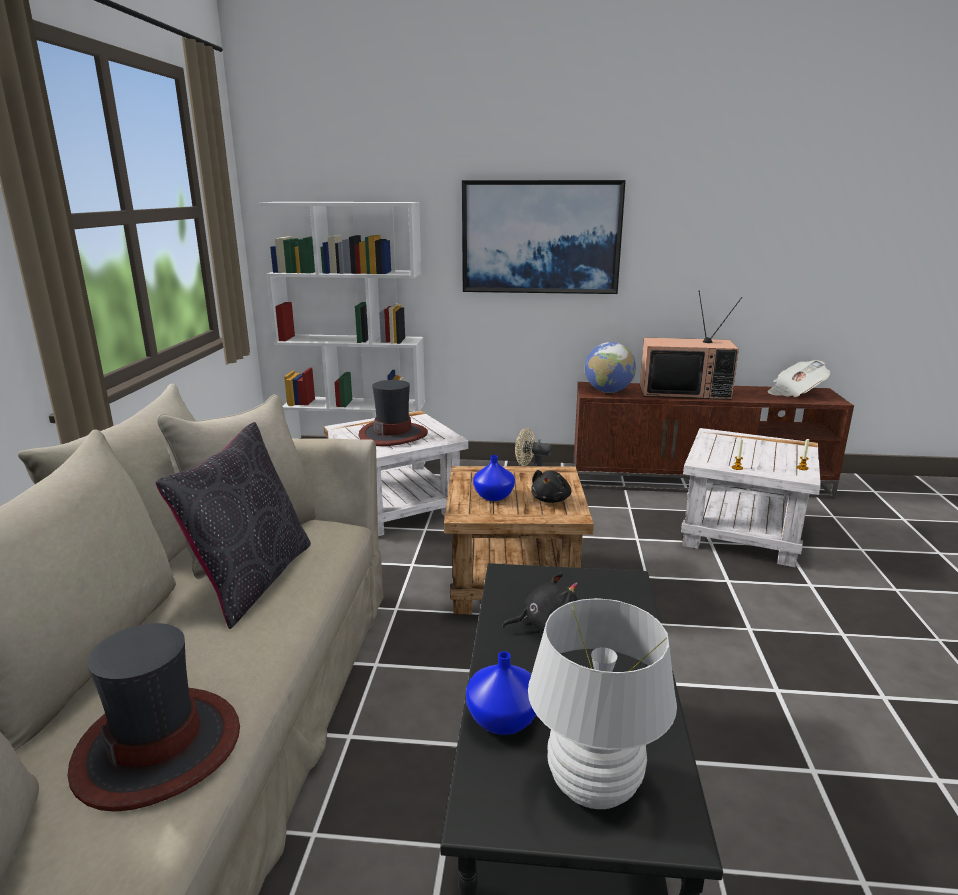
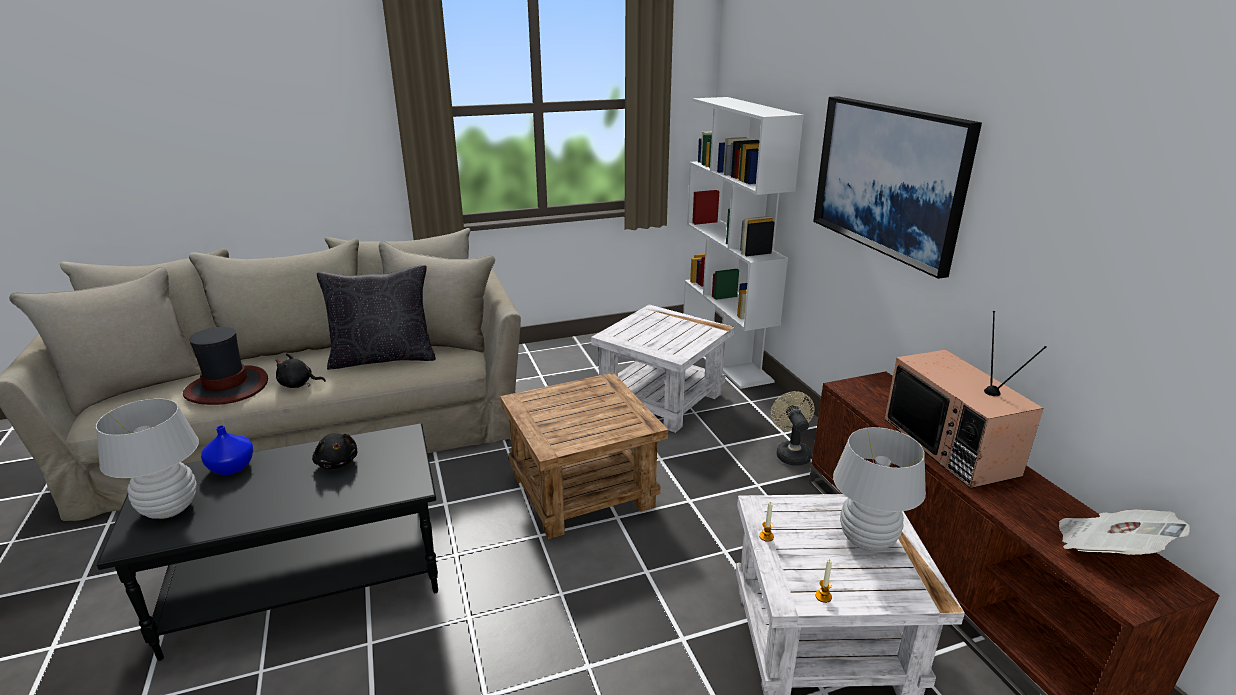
camera: 65 degrees right, 5 degrees up
hat [358,380,428,446] -> none
blue vase [473,455,515,501] -> none
black plush toy [531,470,572,503] -> black plush toy moved to [275,353,326,388]
globe [585,342,636,393] -> none
none -> white table lamp [833,427,926,551]

